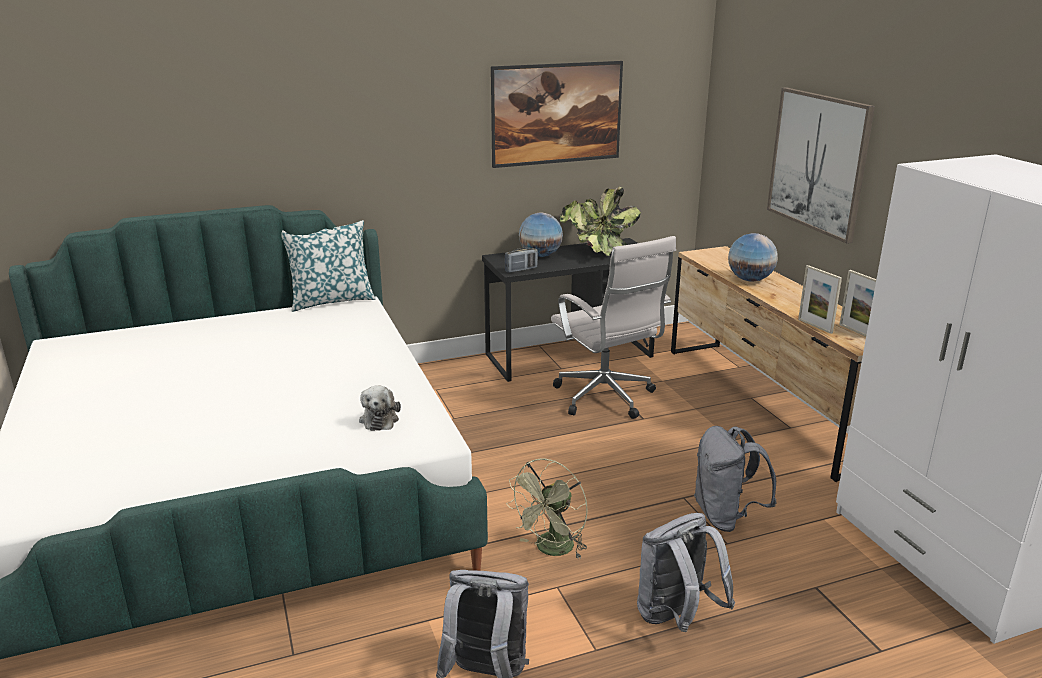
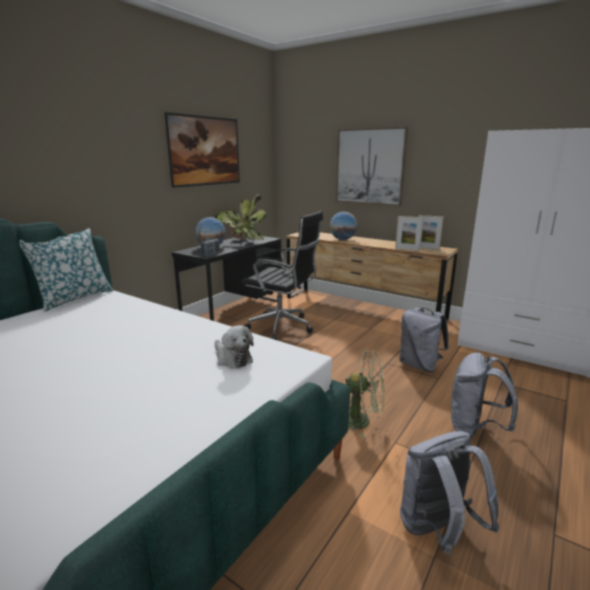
camera: 35 degrees left, 5 degrees down
green fan [506,459,588,559] -> green fan turned 75 degrees counterclockwise [345,350,385,438]
white office chair [551,236,676,419] -> black office chair [241,211,323,340]

